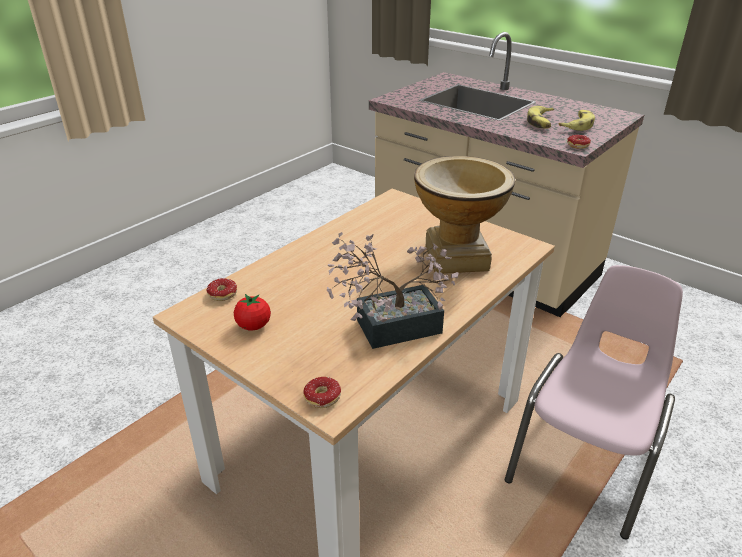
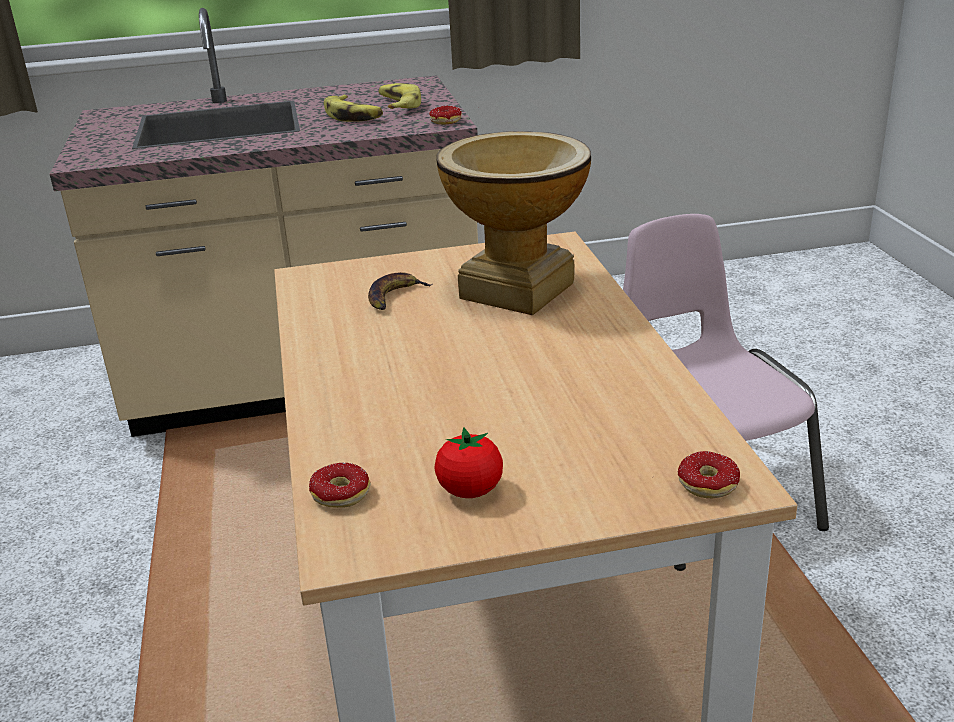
camera: 50 degrees left, 5 degrees down
potted plant [327,232,459,349] -> none
none -> banana [368,272,433,310]

